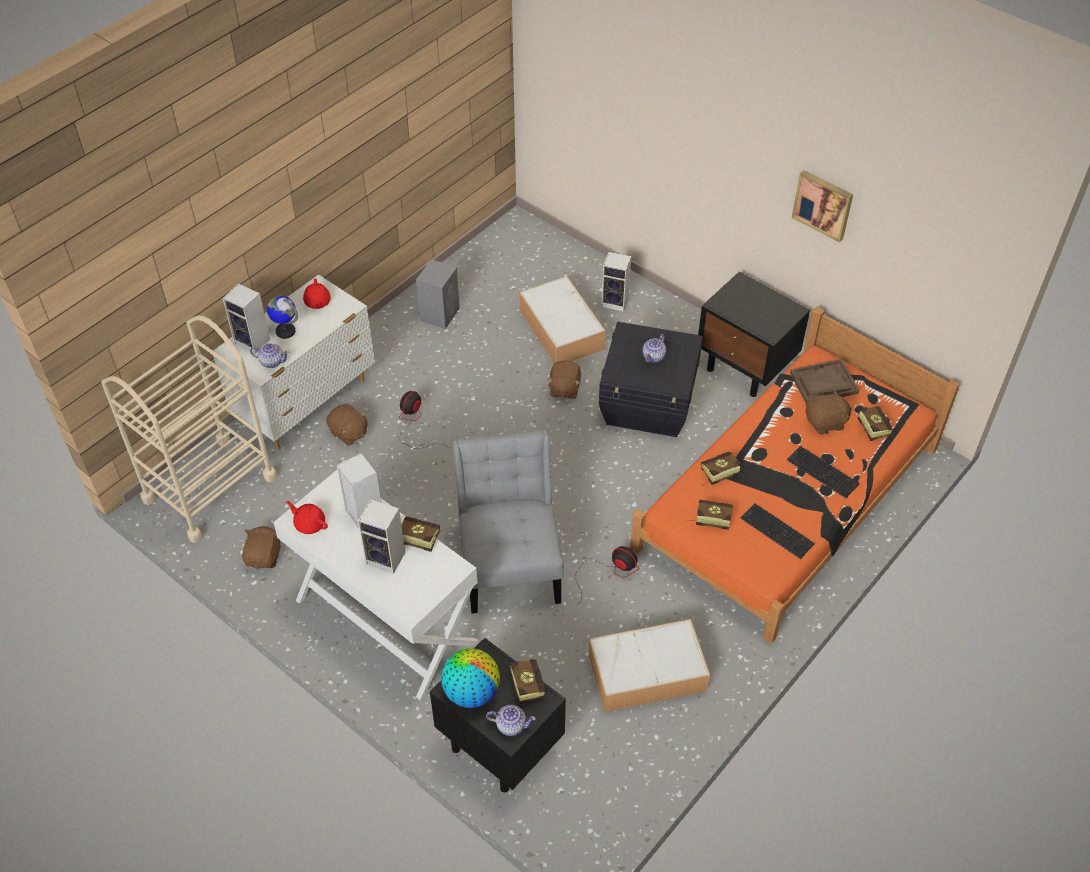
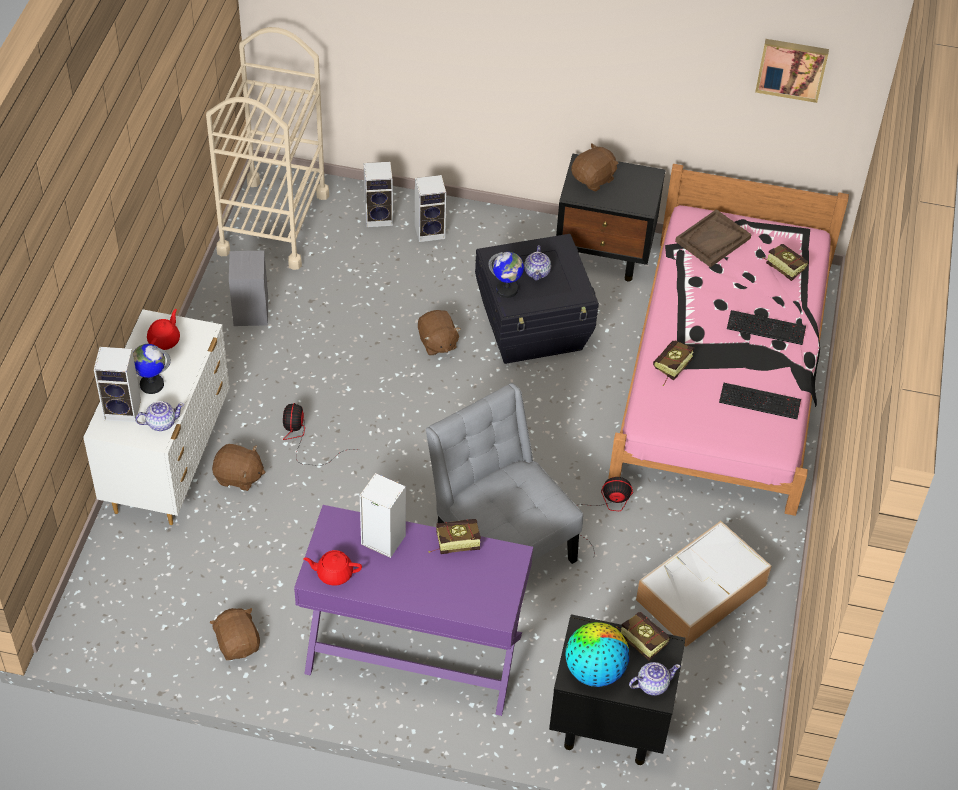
camera: 30 degrees left, 0 degrees up
beige cart [101,315,278,543] -> beige cart moved to [206,27,329,270]
white desk [273,469,480,700] -> purple desk [294,505,533,716]
red teapot [303,279,331,309] -> red teapot turned 120 degrees counterclockwise [147,309,180,350]
speaker [358,499,405,574] -> speaker moved to [364,162,393,227]
storage box [519,276,606,363] -> none
orange bed [630,307,960,644] -> pink bed [608,164,849,516]
book [687,500,733,530] -> none
picture [792,170,853,242] -> picture moved to [755,39,829,103]
brown plush toy [806,390,852,435] -> brown plush toy moved to [571,143,619,191]
none -> globe [488,252,524,298]

